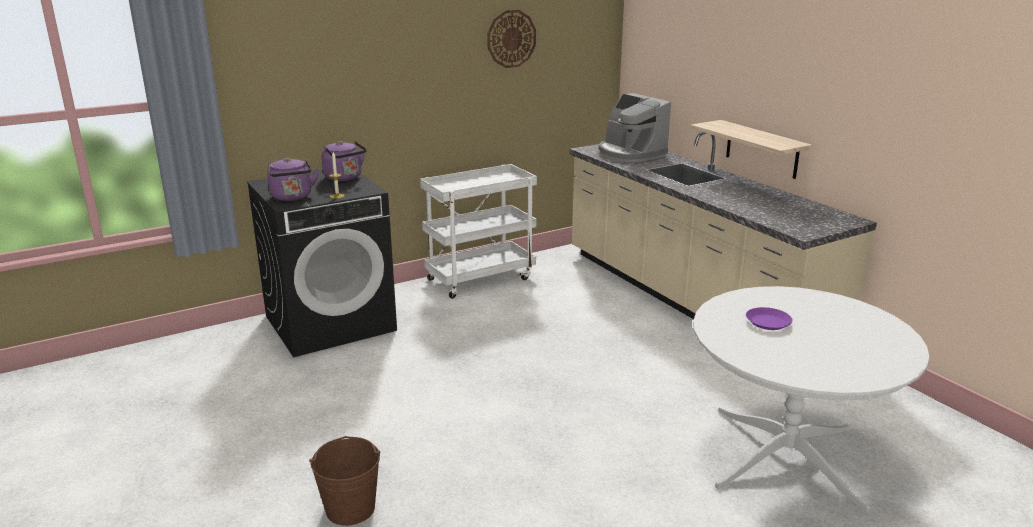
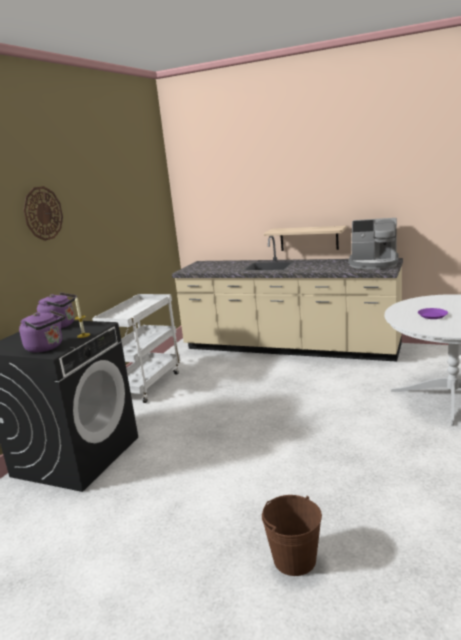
camera: 35 degrees left, 5 degrees down
wall clock [487,10,536,68] -> wall clock moved to [23,186,63,241]
coffee machine [599,93,671,162] -> coffee machine moved to [348,218,398,269]

